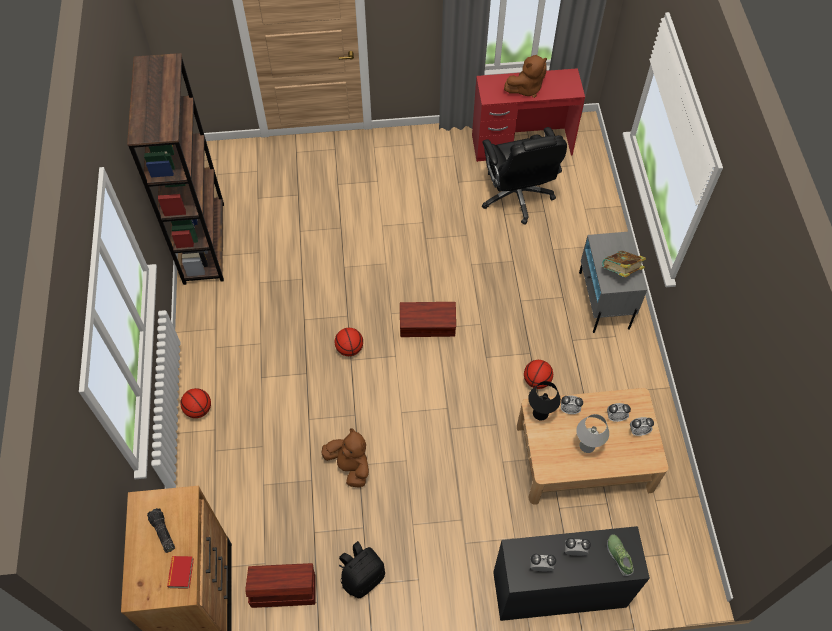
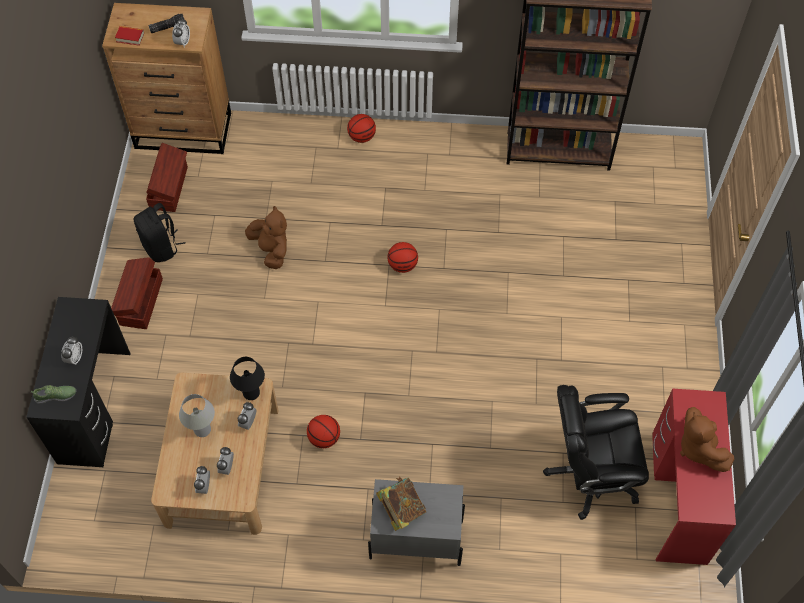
camera: 100 degrees right, 0 degrees up
brown plush toy [321,428,369,488] -> brown plush toy turned 90 degrees counterclockwise [245,206,287,269]
brown storage box [400,302,456,337] -> brown storage box moved to [111,257,163,329]
alarm clock [530,554,556,571] -> alarm clock moved to [172,18,190,48]

